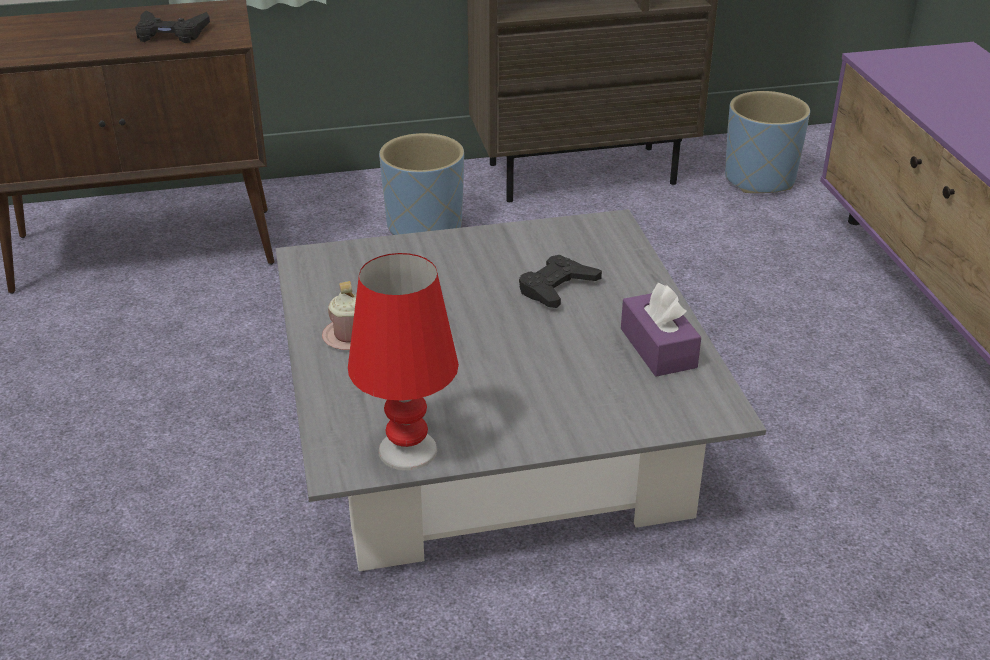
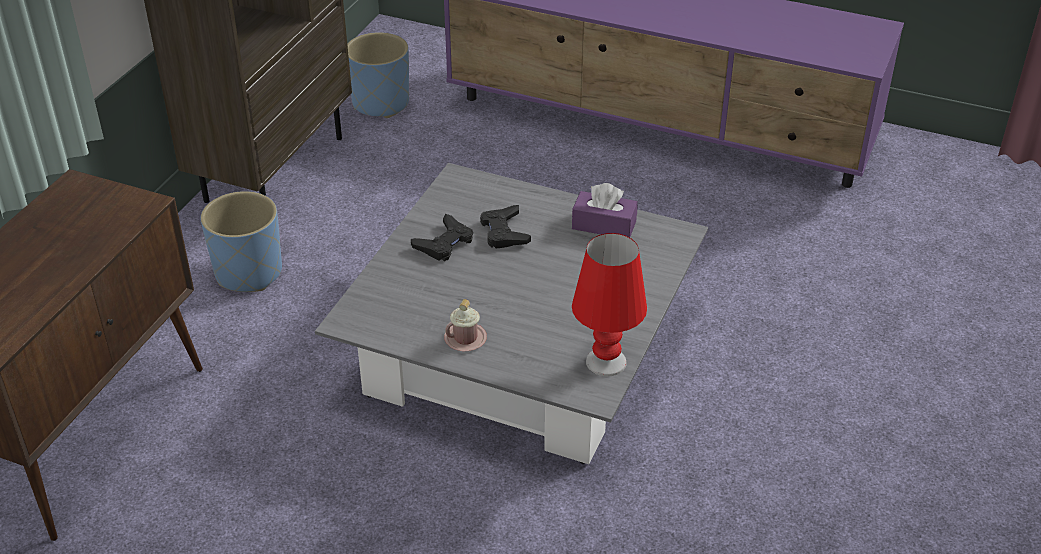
camera: 55 degrees left, 5 degrees up
black game controller [135,11,210,43] -> black game controller moved to [411,214,473,261]

